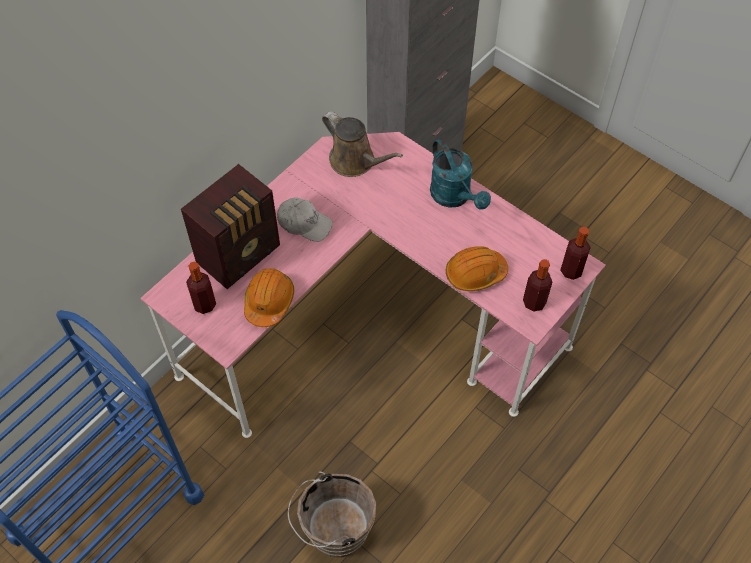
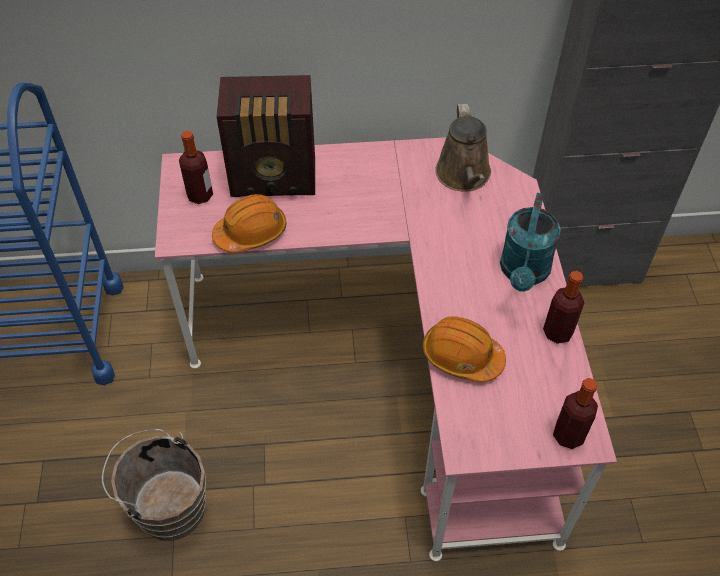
camera: 45 degrees right, 5 degrees down
white cap [277,197,333,242] -> none
bottle [523,259,552,312] -> bottle moved to [543,271,584,344]

